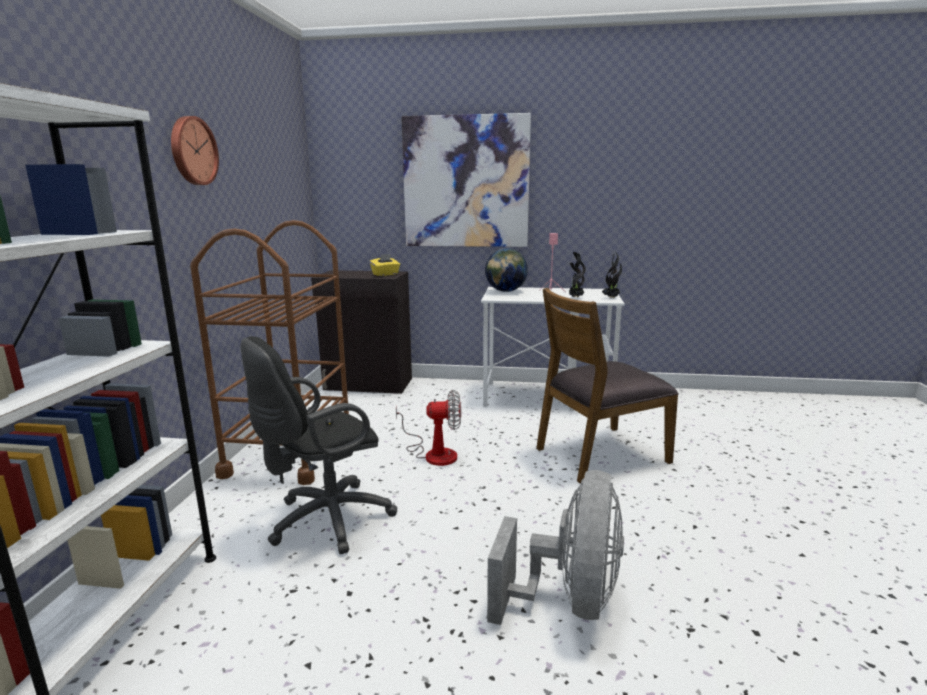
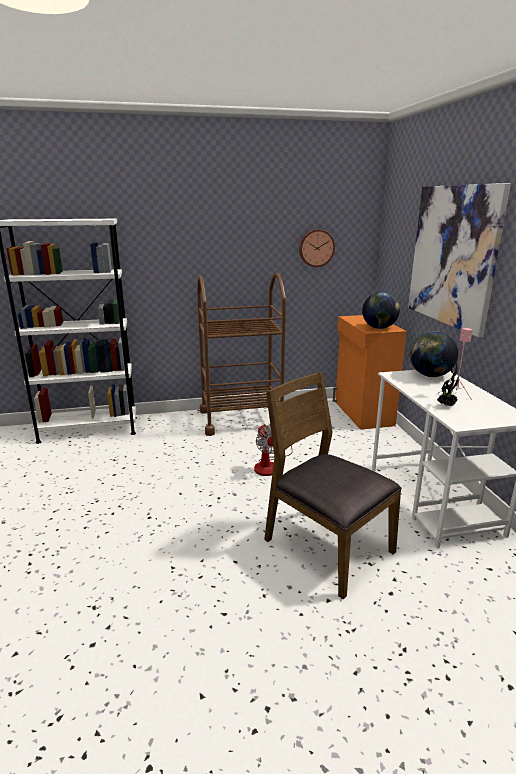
camera: 70 degrees right, 5 degrees up
wall clock [171,116,219,185] -> wall clock moved to [299,229,335,267]
black office chair [241,336,397,554] -> none
black cabinet [311,270,412,394] -> orange cabinet [333,315,407,430]
yellow tissue box [370,254,400,276] -> globe [362,292,400,329]
grey fan [487,470,624,625] -> none
potted plant [602,252,622,298] -> none

